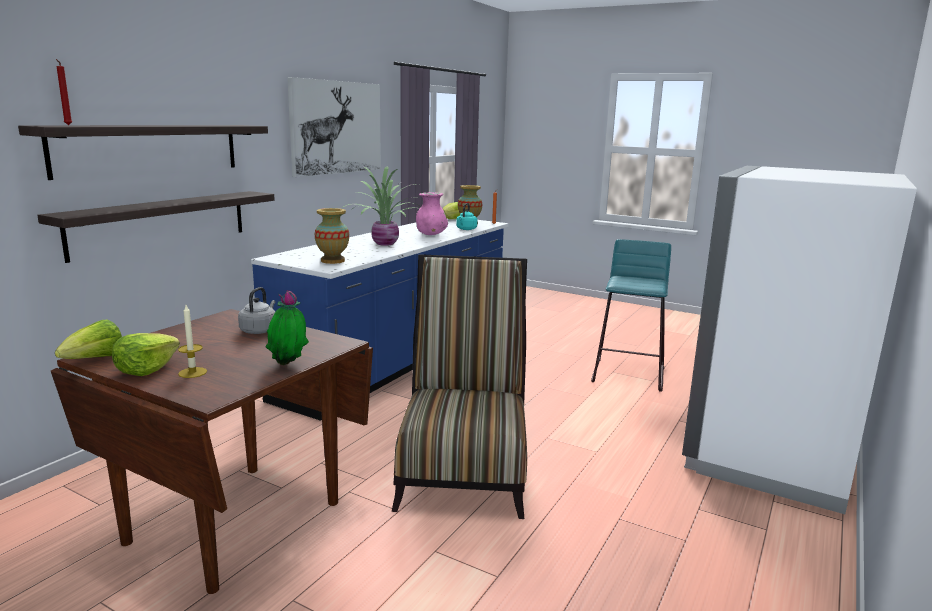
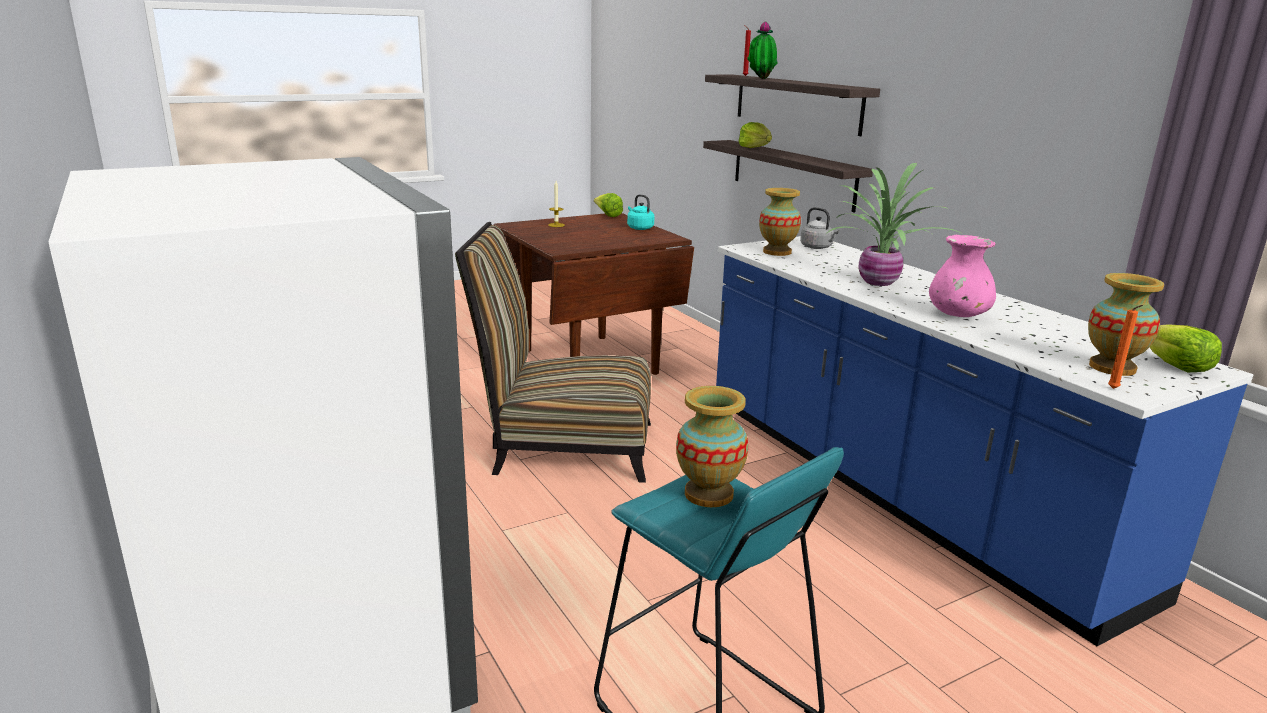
camera: 120 degrees right, 5 degrees up
lettuce [112,333,180,376] -> lettuce moved to [739,122,772,148]
grey kettle [238,287,275,334] -> grey kettle moved to [800,207,840,249]
potted plant [266,290,309,365] -> potted plant moved to [747,22,778,79]
picture [287,77,381,177] -> none
chair [392,254,527,519] -> chair turned 150 degrees clockwise [455,222,651,483]
turquoise kettle [456,203,477,230] -> turquoise kettle moved to [627,194,654,230]
none -> vase [676,386,748,507]

